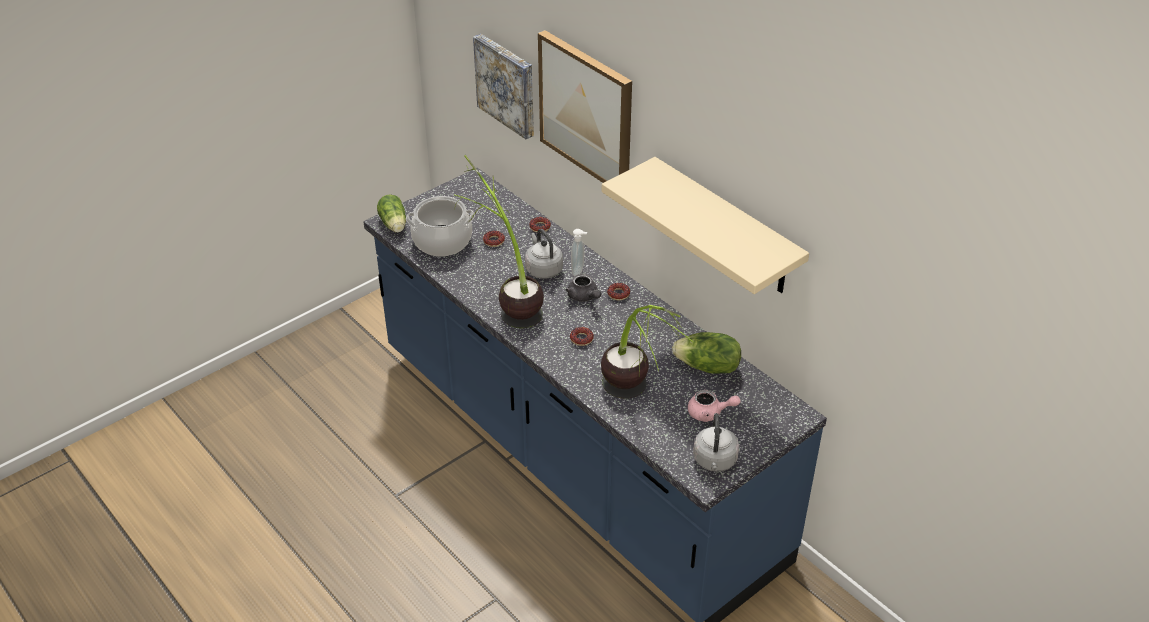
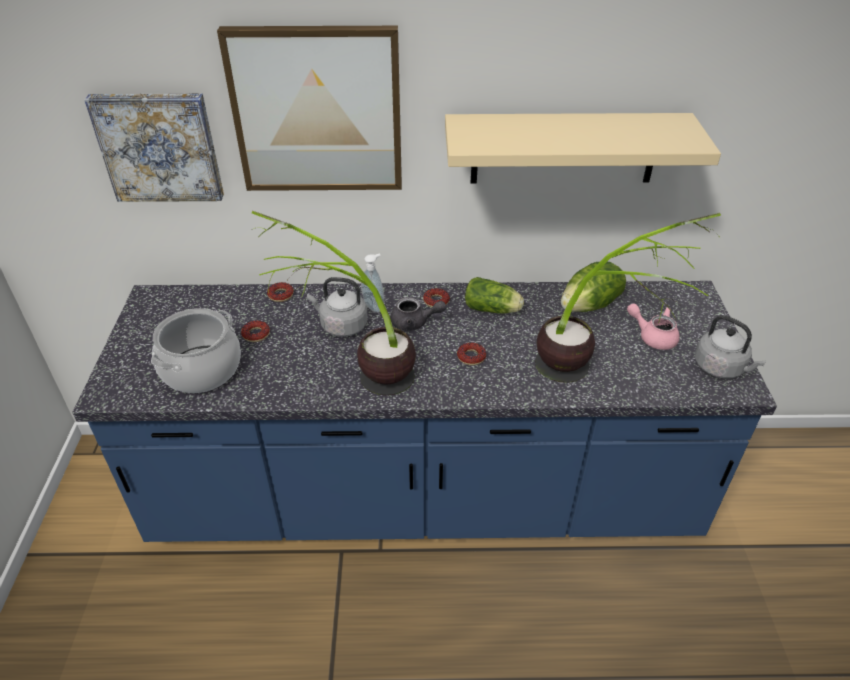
camera: 50 degrees left, 0 degrees up
lettuce [377,194,406,232] -> lettuce moved to [465,277,524,314]
pink teapot [688,390,741,422] -> pink teapot turned 105 degrees counterclockwise [627,303,680,350]

